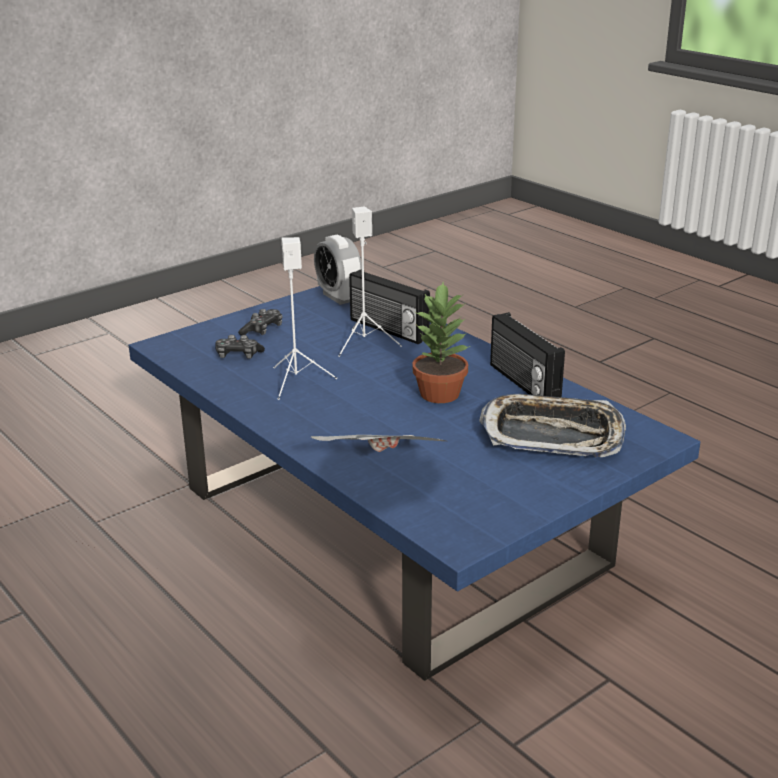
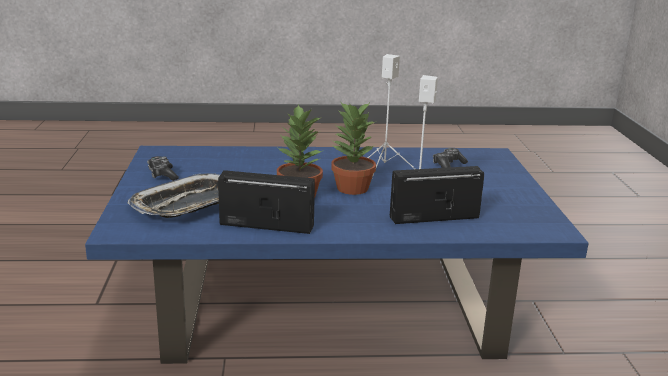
camera: 125 degrees right, 5 degrees down
game controller [238,309,283,336] -> game controller moved to [147,156,179,181]
newspaper [311,435,446,452] -> none
alarm clock [314,234,362,305] -> none
none -> potted plant [331,102,376,195]

